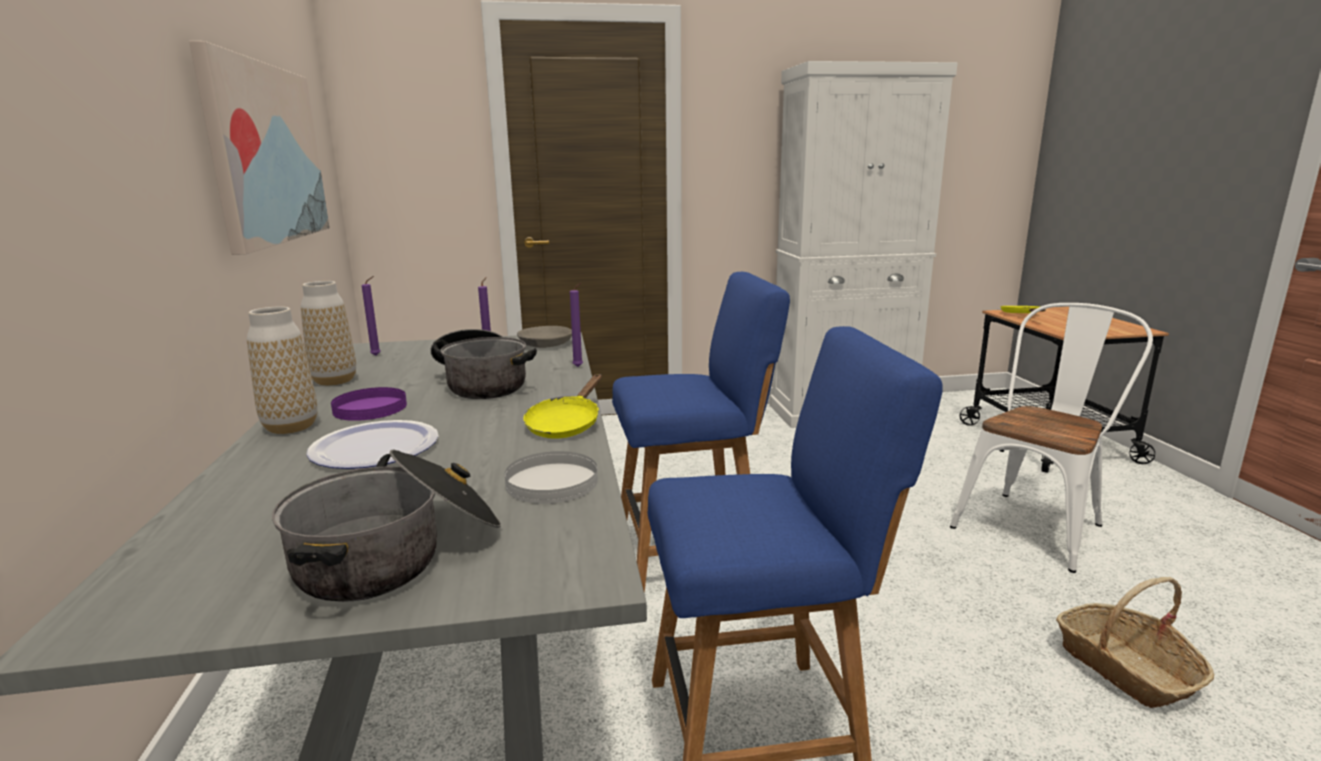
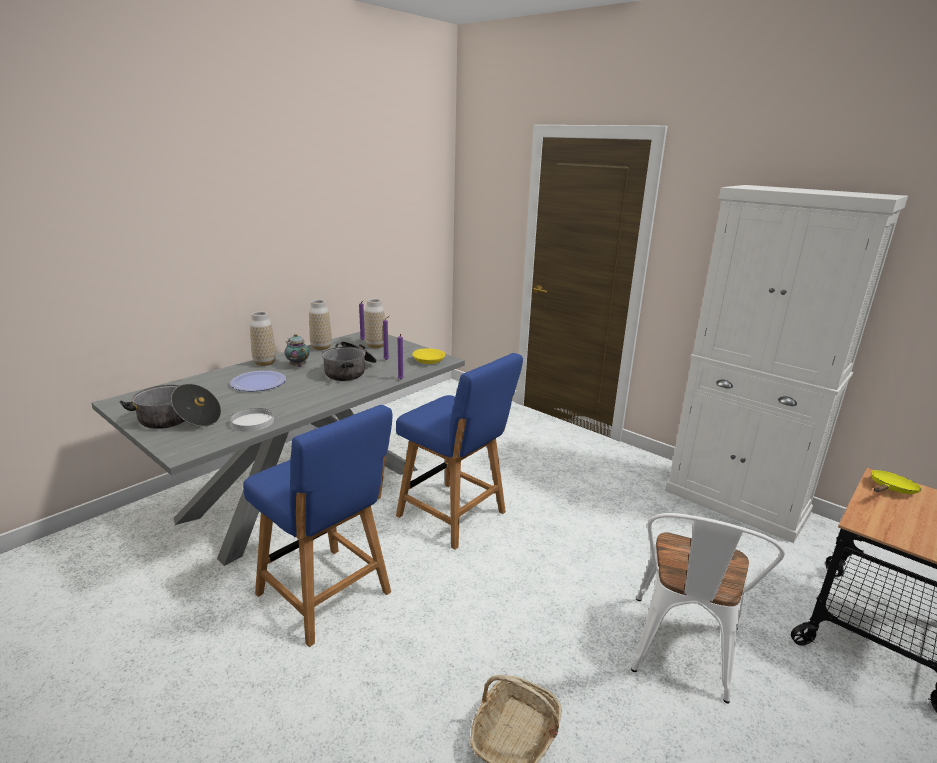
camera: 50 degrees right, 5 degrees up
picture [189,41,330,255] -> none
purple plate [331,387,407,421] -> teapot [285,334,310,367]
grey bowl [517,326,572,348] -> yellow bowl [412,348,445,364]
yellow frying pan [523,374,602,439] -> none
white chair [950,303,1153,573] -> white chair turned 105 degrees clockwise [631,513,785,704]
none -> vase [365,299,385,348]

